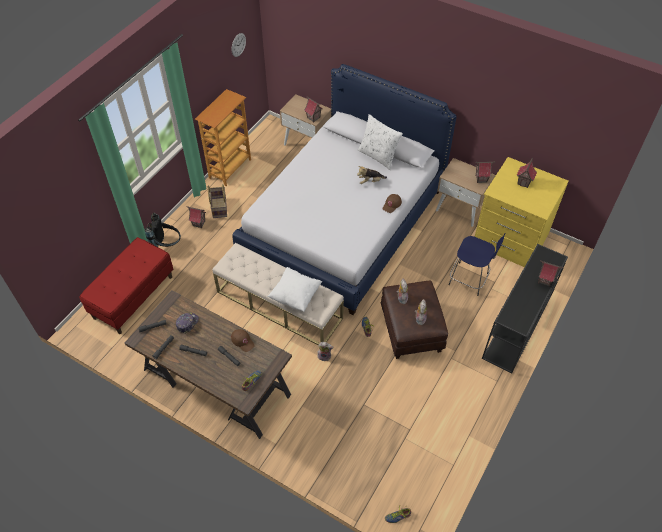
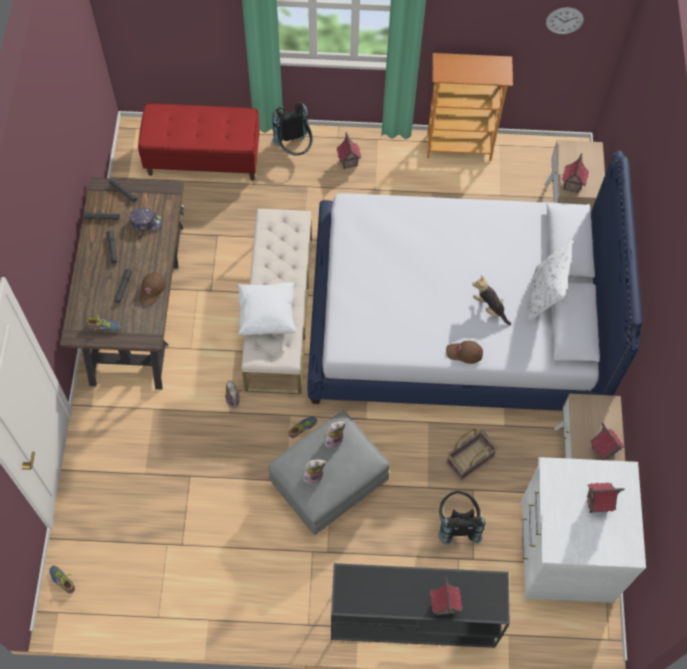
camera: 60 degrees right, 10 degrees up
basket [208,184,227,218] -> basket moved to [446,429,498,481]
brown ottoman [381,281,448,359] -> grey ottoman [268,411,390,535]
blue stool [448,234,505,296] -> black backpack [439,491,486,545]
yellow dresser [475,157,569,267] -> white dresser [520,457,646,603]

